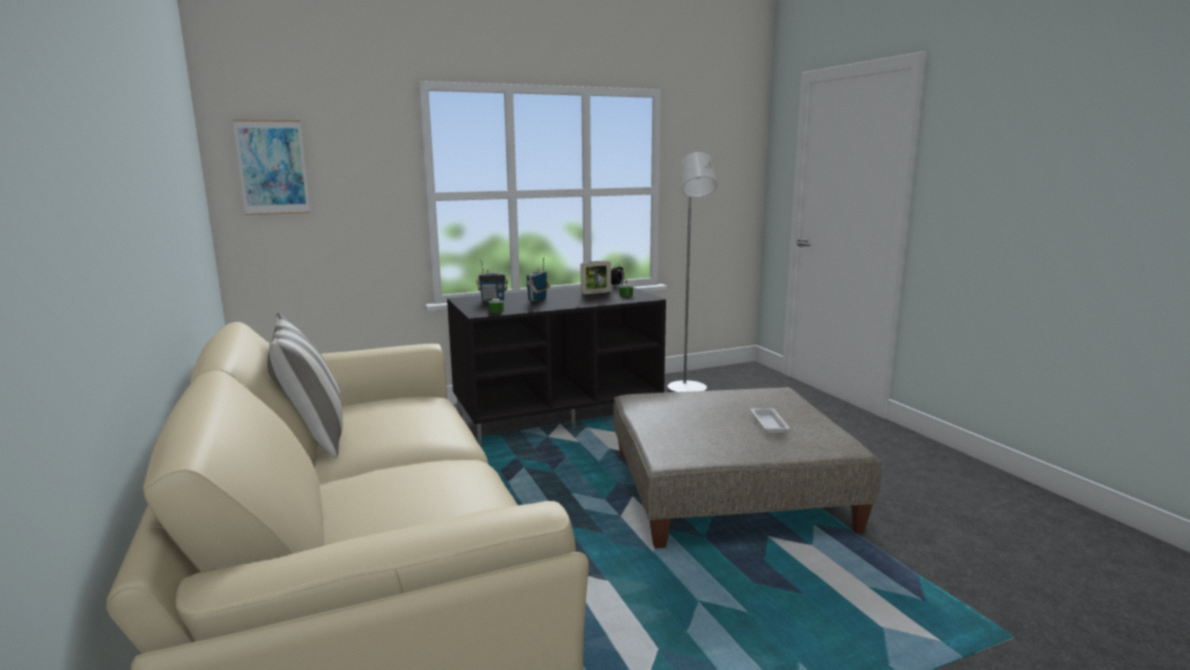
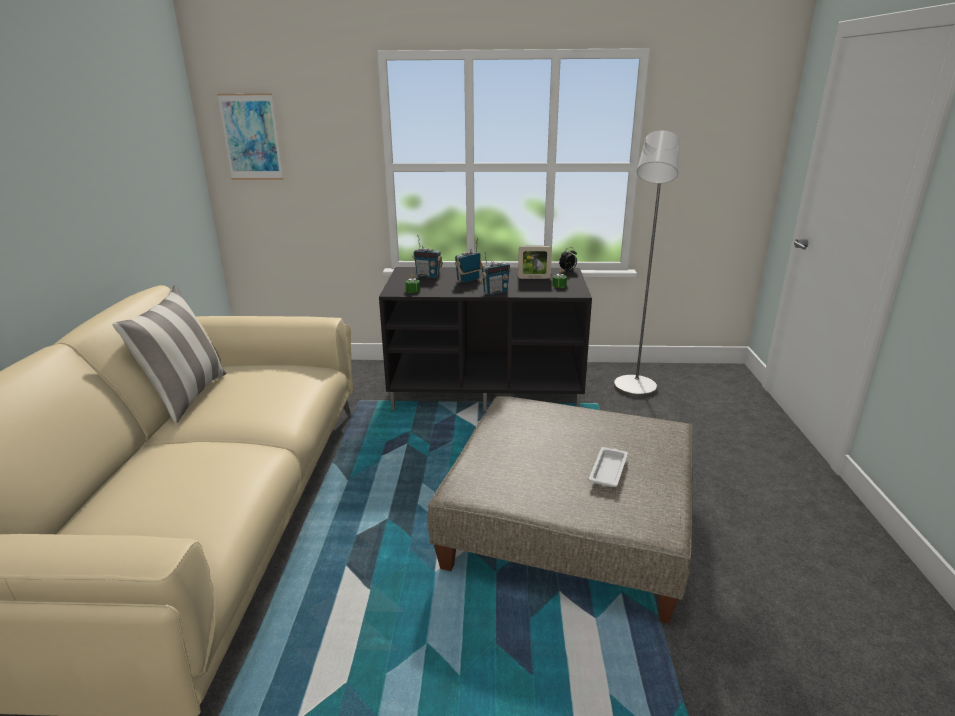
camera: 25 degrees right, 10 degrees up
none -> radio [479,251,511,295]

